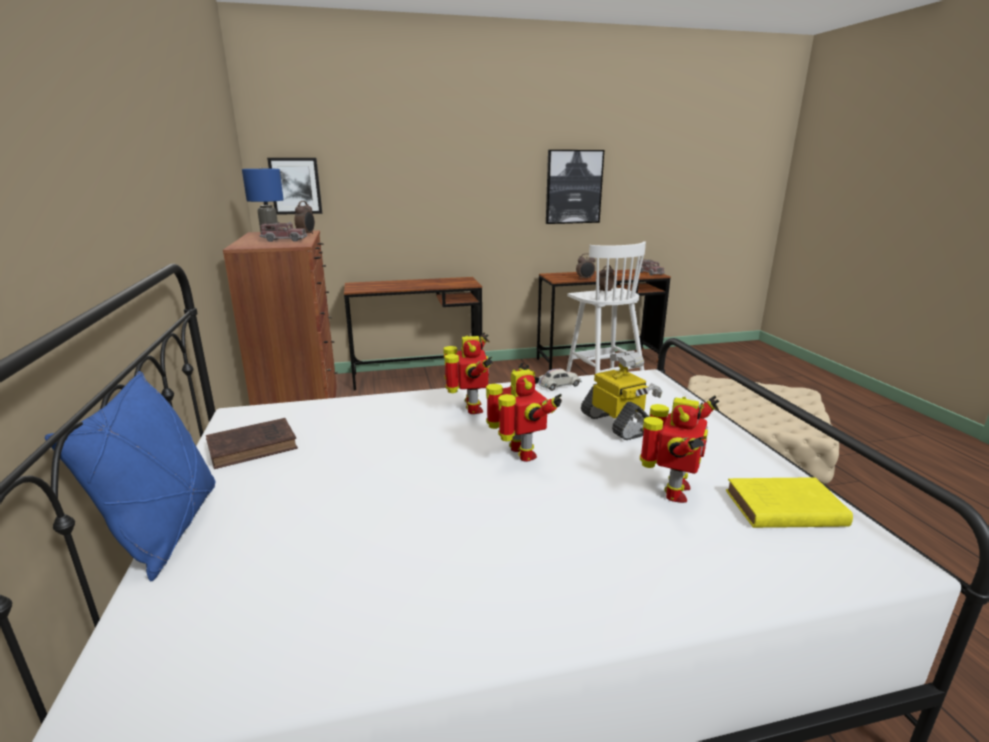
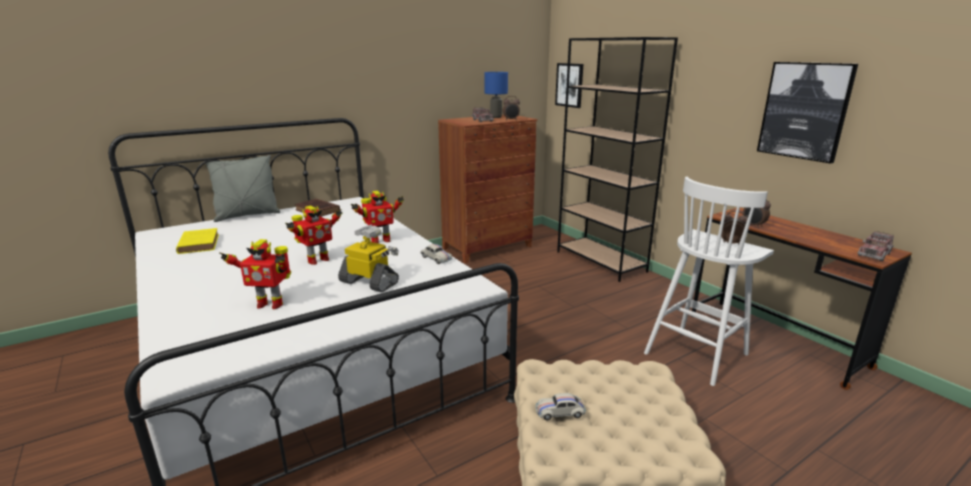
camera: 70 degrees right, 0 degrees up
blue pillow [45,371,215,581] -> grey pillow [206,155,280,222]
brown desk [344,277,483,390] -> beige bookcase [557,37,678,282]
toy robot [581,350,662,440] -> toy robot turned 105 degrees counterclockwise [338,225,399,292]
yellow book [726,477,853,528] -> yellow book moved to [176,228,219,254]
none -> white toy car [535,393,586,420]

